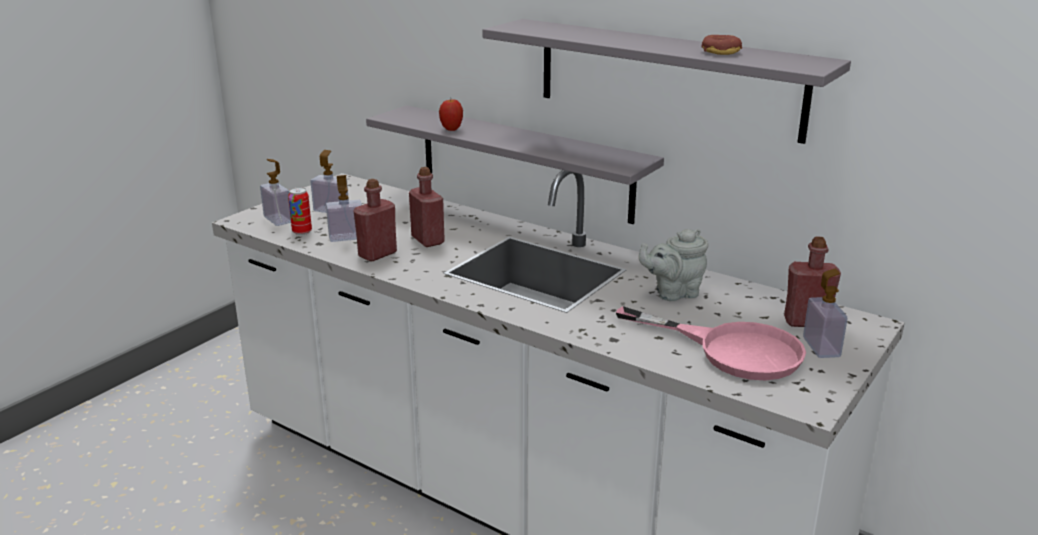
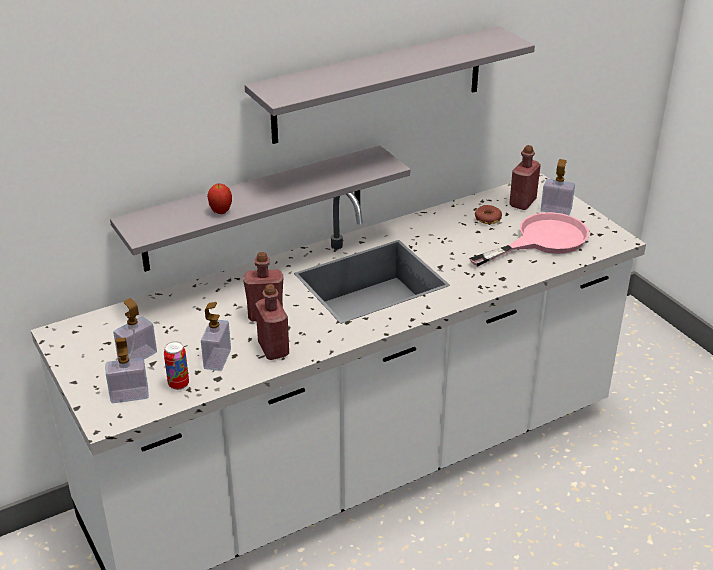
camera: 65 degrees left, 10 degrees up
grey teapot [639,229,708,301] -> none
donut [701,35,742,55] -> donut moved to [475,205,502,225]

